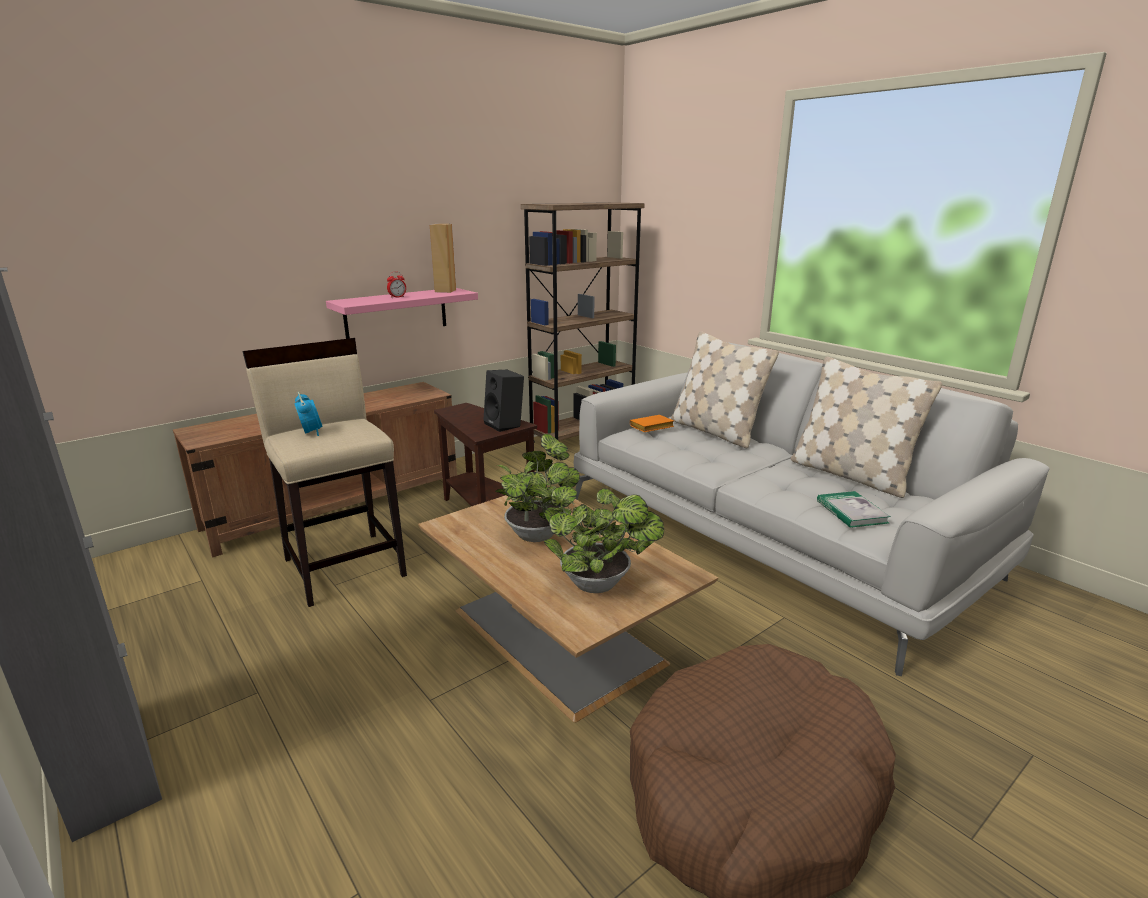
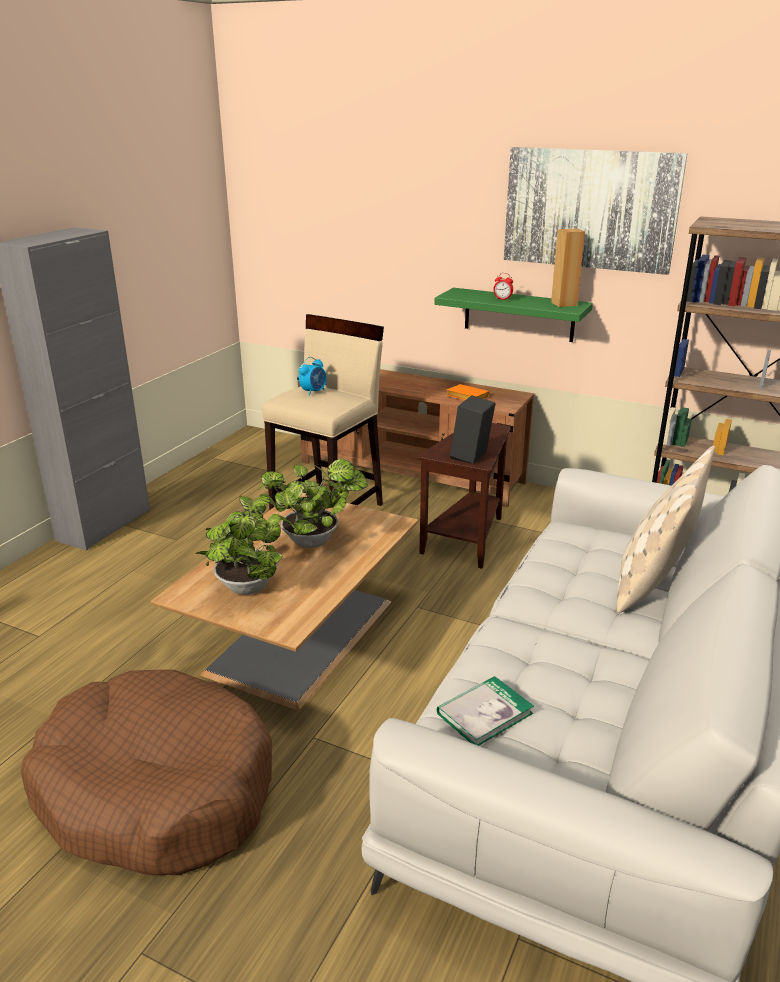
camera: 65 degrees right, 5 degrees up
pink shelf [326,288,478,339] -> green shelf [434,288,593,342]
orange book [629,415,674,432] -> orange book moved to [447,384,489,400]
beige pillow [791,357,942,498] -> none
none -> picture [504,147,688,275]

